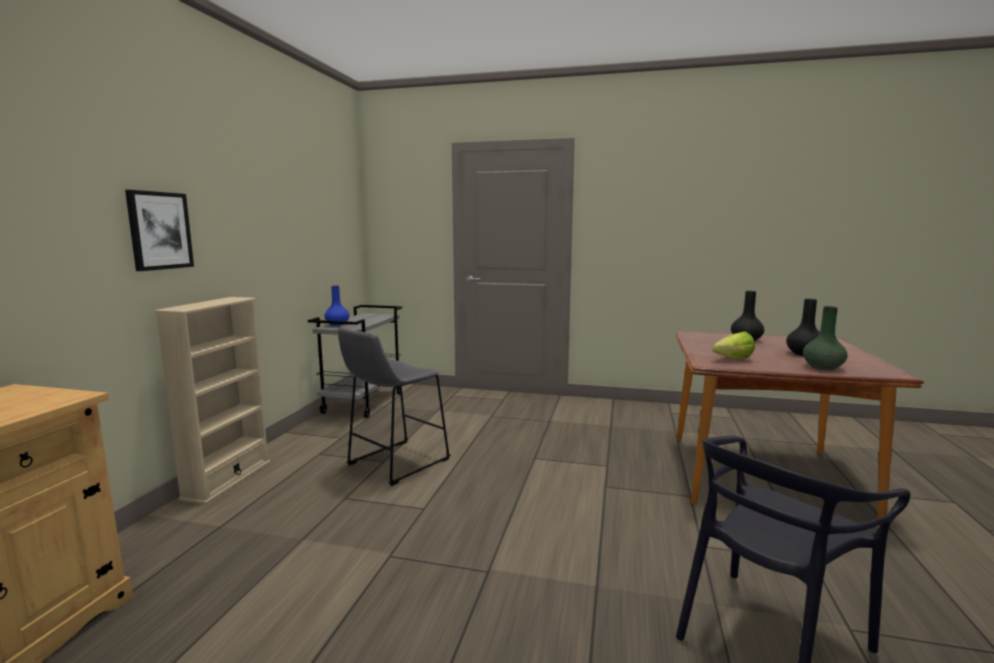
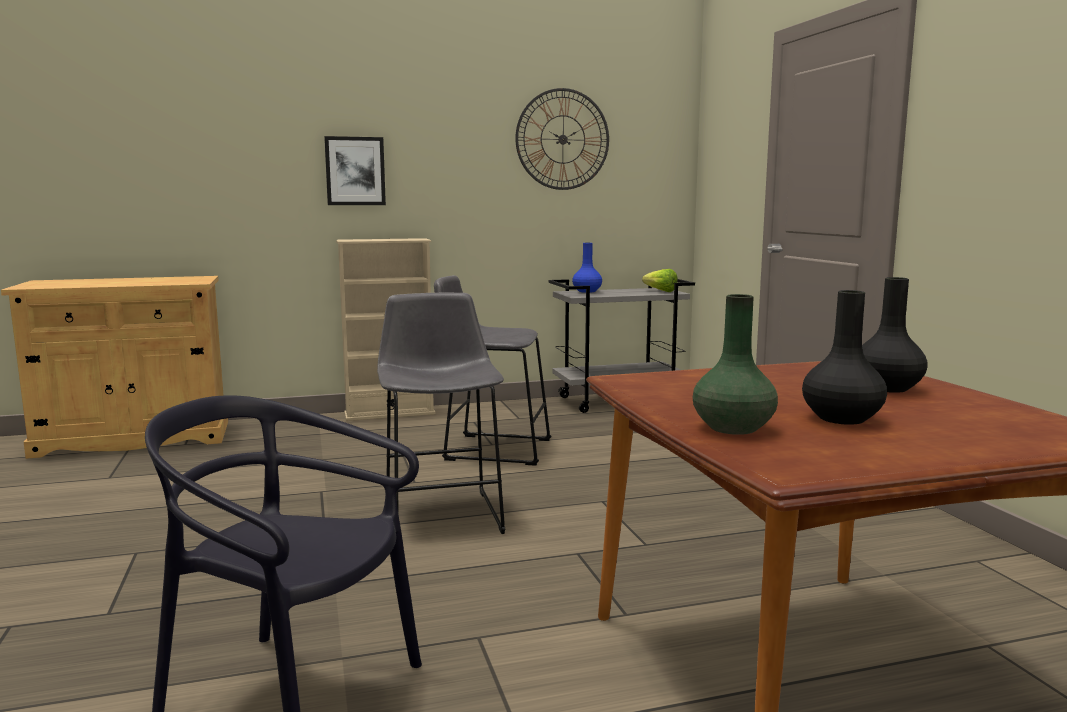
camera: 60 degrees right, 0 degrees up
lettuce [712,332,755,359] -> lettuce moved to [642,269,678,292]
none -> grey stool [377,293,505,534]
none -> wall clock [515,88,609,190]

